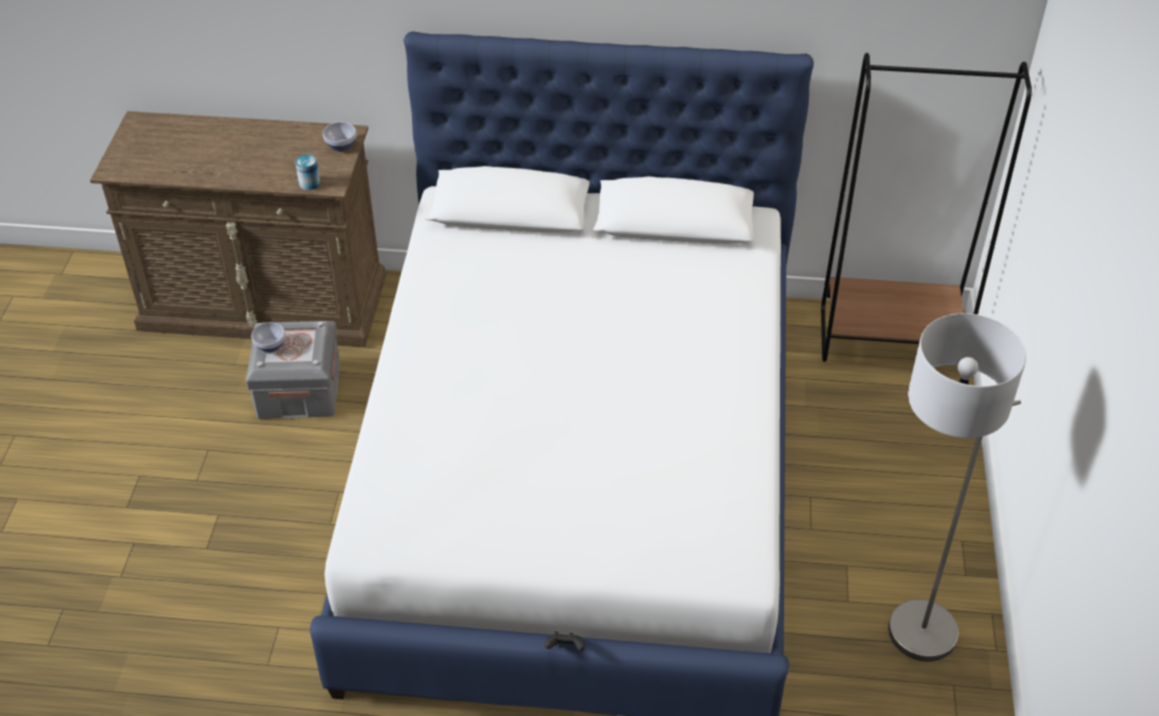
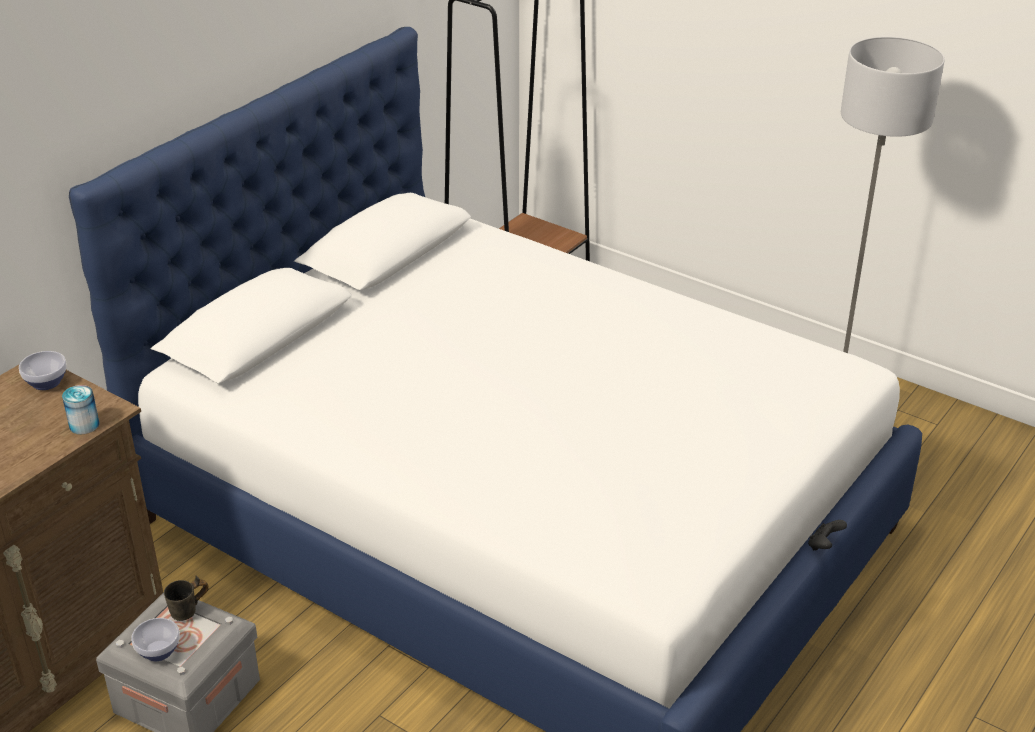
camera: 60 degrees left, 10 degrees down
none -> grey mug [164,576,209,621]

